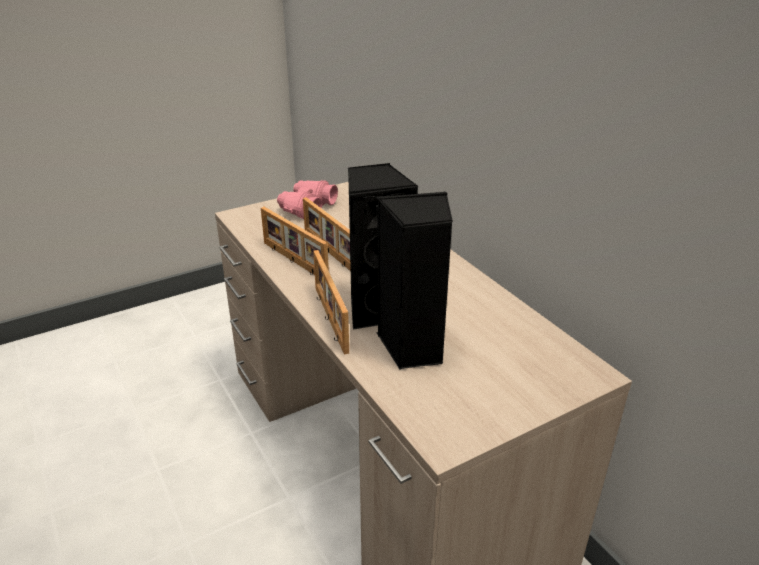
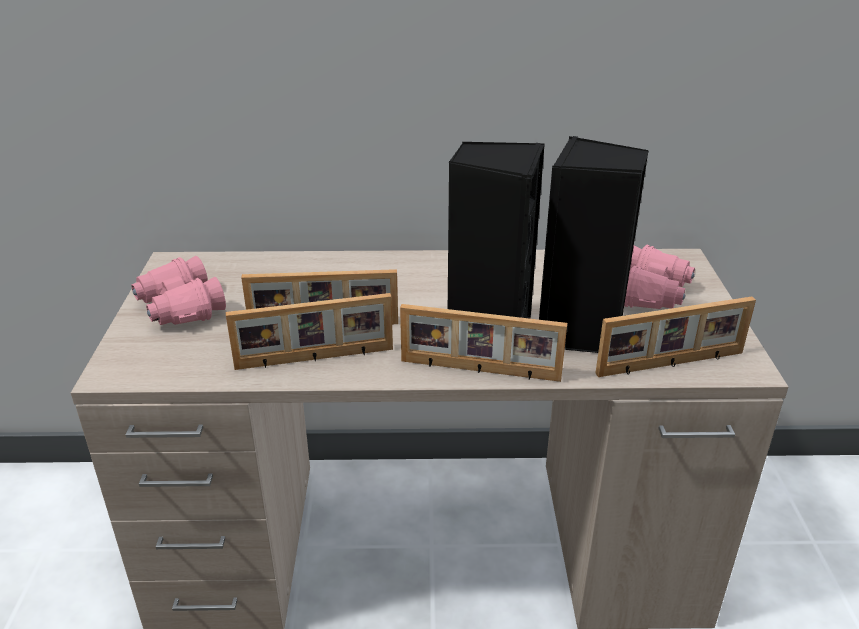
camera: 60 degrees left, 0 degrees up
none -> picture frame [595,297,756,377]
none -> pink binoculars [624,245,695,309]

